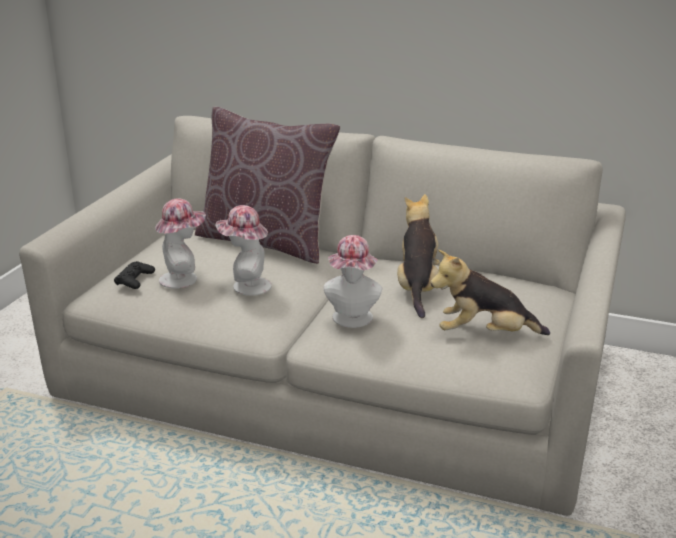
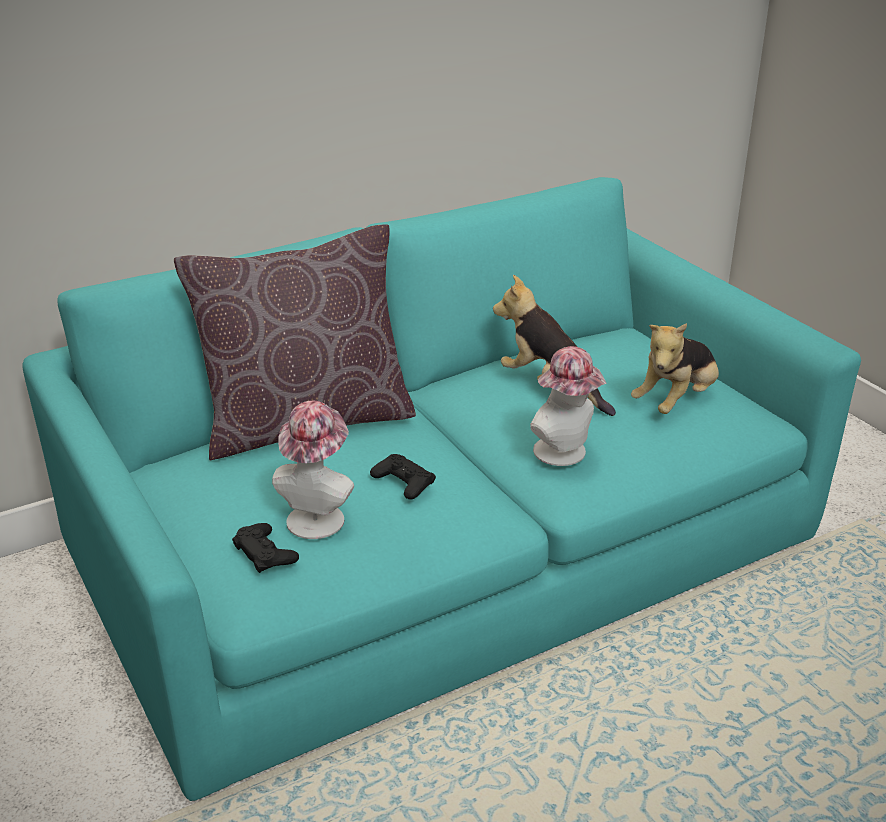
camera: 50 degrees left, 5 degrees up
grey sofa [19,116,626,516] -> turquoise sofa [23,177,861,801]
hat [215,205,272,296] -> black game controller [370,454,436,500]

